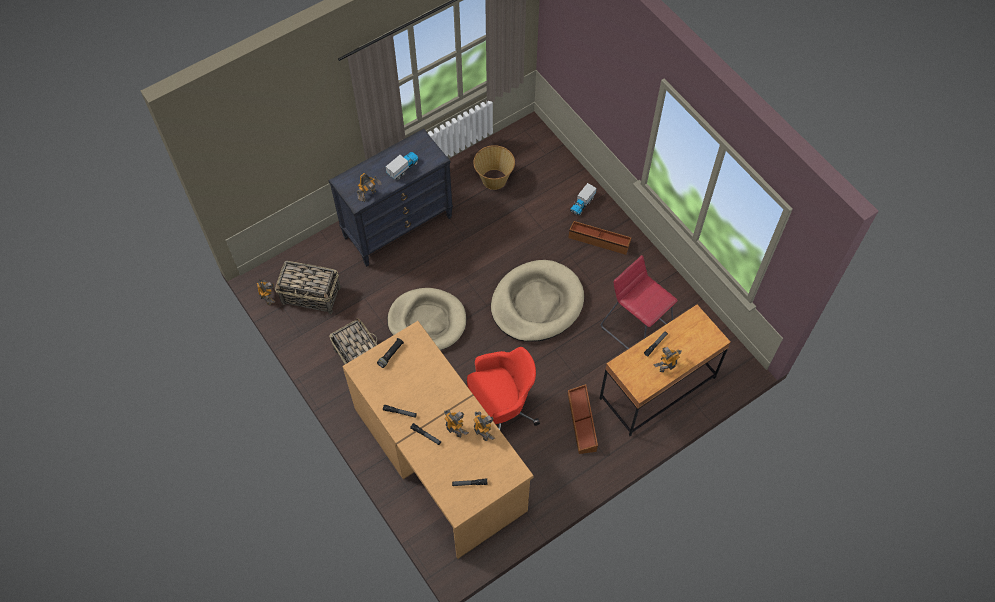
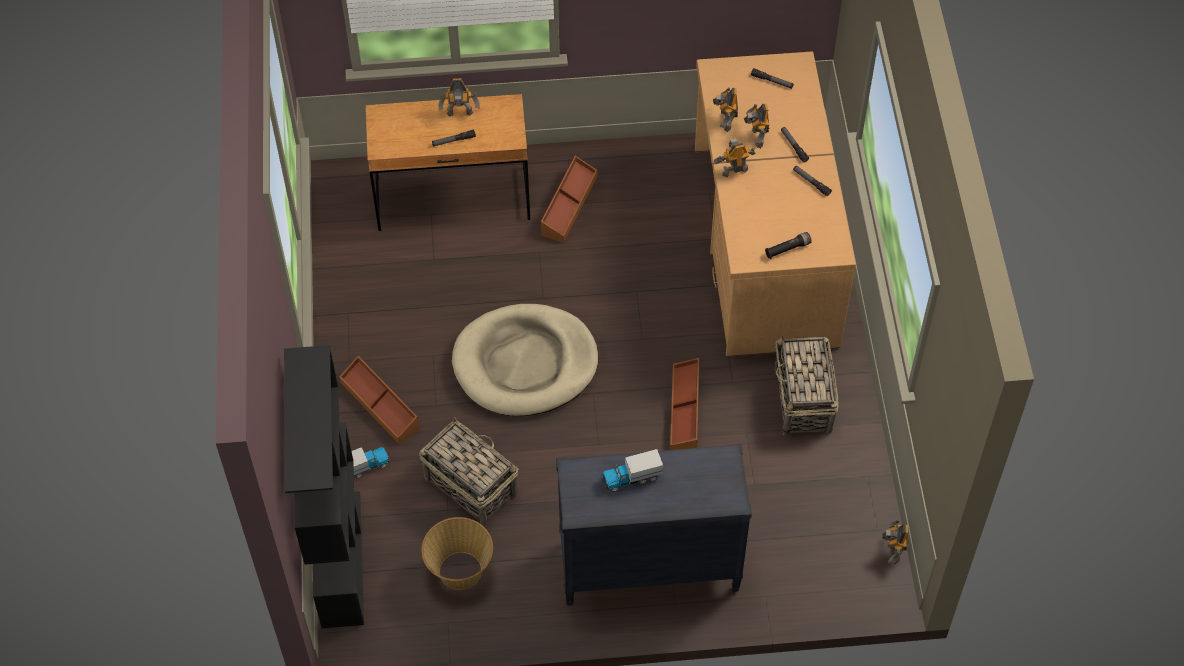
camera: 150 degrees left, 5 degrees down
basket [275,261,341,314] -> basket moved to [419,418,518,527]
toy robot [357,173,382,202] -> toy robot moved to [714,138,756,177]
beige dog bed [387,288,466,350] -> brown storage box [670,358,700,450]
red office chair [467,347,540,430] -> none
red stool [601,255,678,349] -> none
none -> black bookcase [284,345,364,628]

